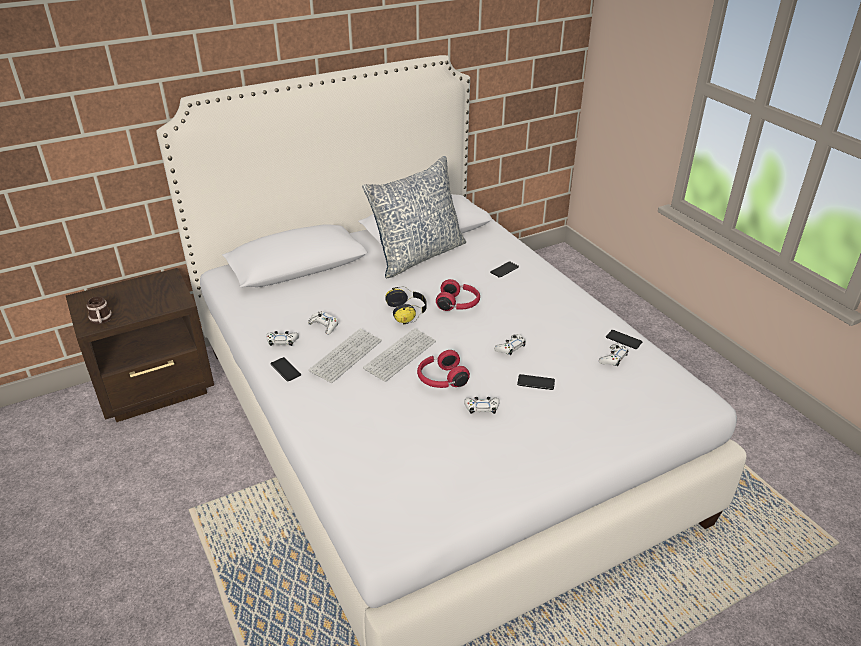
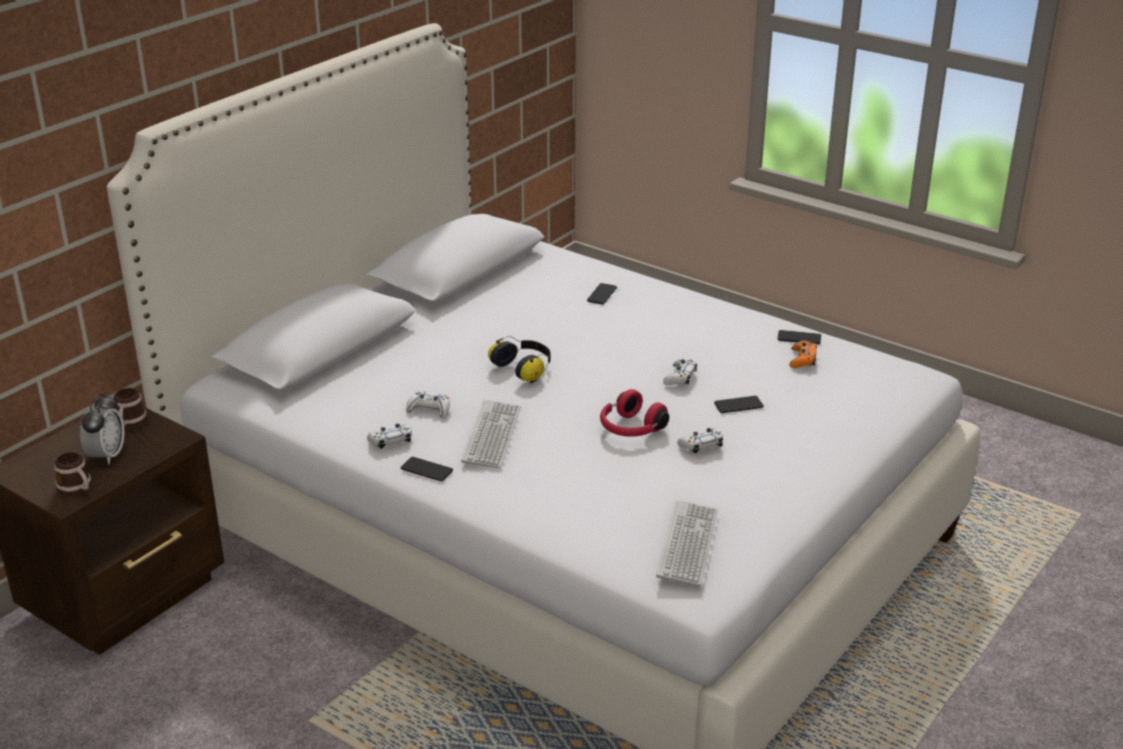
camera: 25 degrees left, 5 degrees down
pillow [362,156,466,278] -> none
keyboard [363,328,436,382] -> keyboard moved to [656,500,718,586]
red headphones [436,279,480,311] -> none
white game controller [599,344,628,366] -> orange game controller [789,341,817,368]
none -> alarm clock [80,393,125,464]
none -> mug [113,388,147,428]

